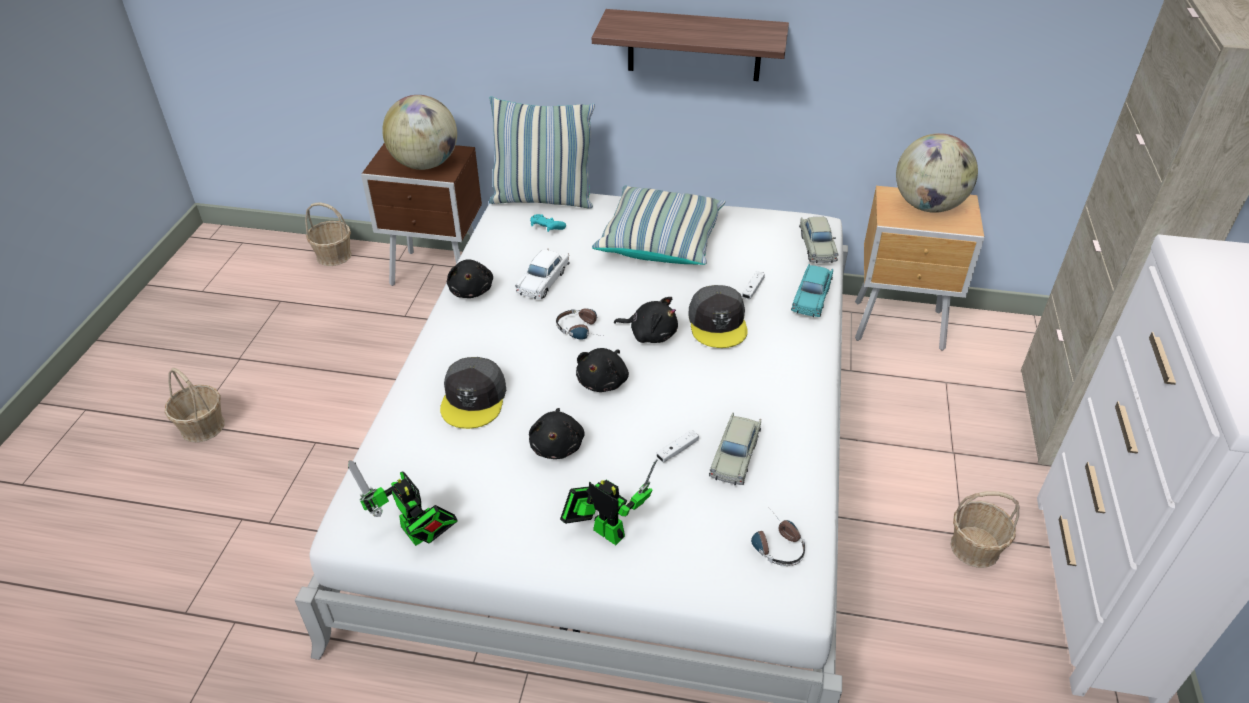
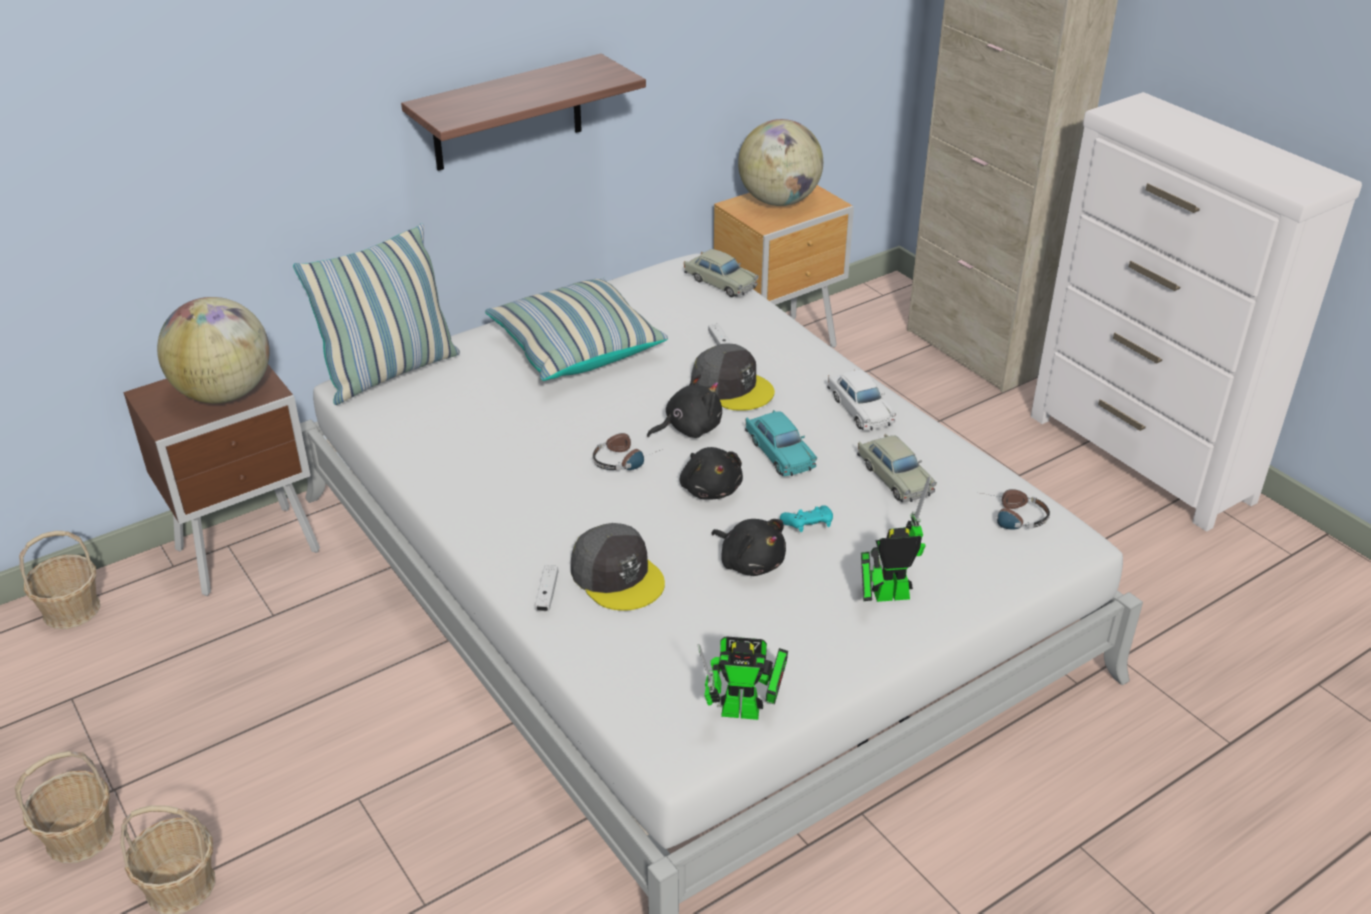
camera: 45 degrees left, 5 degrees down
black plush toy [447,259,493,298] -> none
white toy car [515,248,570,299] -> white toy car moved to [827,369,896,430]
turquoise game controller [530,214,566,232] -> turquoise game controller moved to [780,505,833,532]
white game controller [656,430,699,462] -> white game controller moved to [535,565,558,612]
turquoise toy car [791,264,833,317] -> turquoise toy car moved to [745,410,817,476]
basket [951,491,1019,568] -> basket moved to [15,751,114,863]

